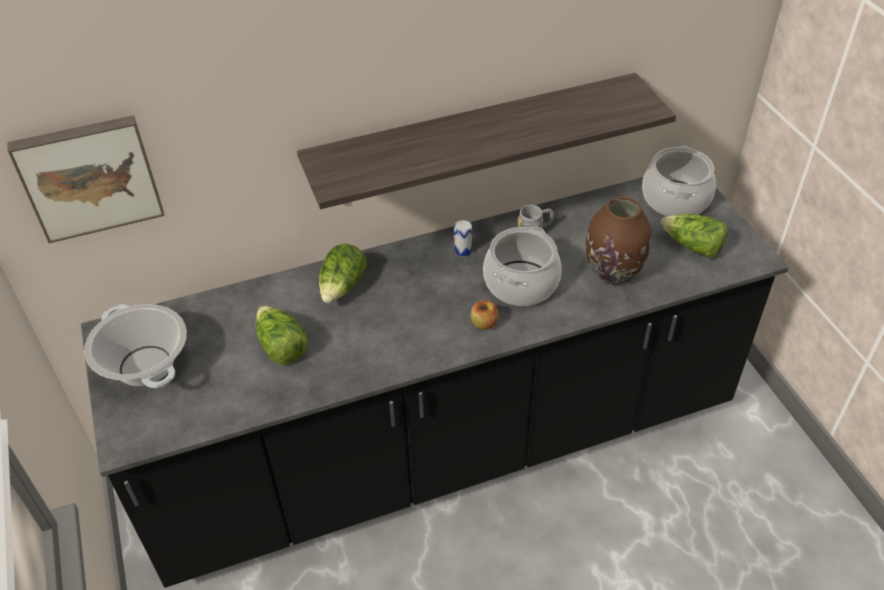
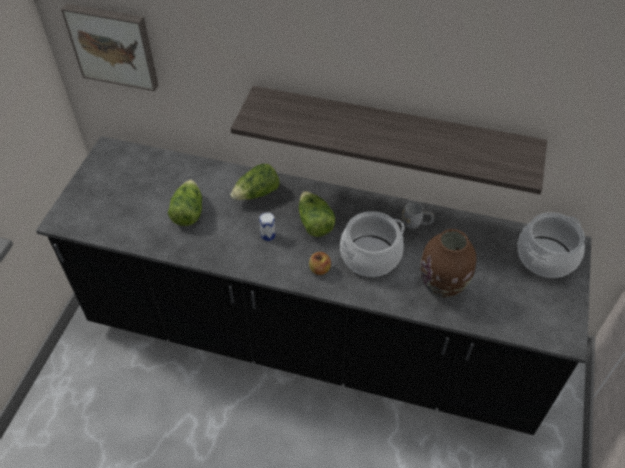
camera: 35 degrees right, 5 degrees up
cooking pot [84,304,187,388] -> none
can [454,220,472,256] -> can moved to [259,212,276,241]
lettuce [661,214,727,258] -> lettuce moved to [299,191,335,237]

